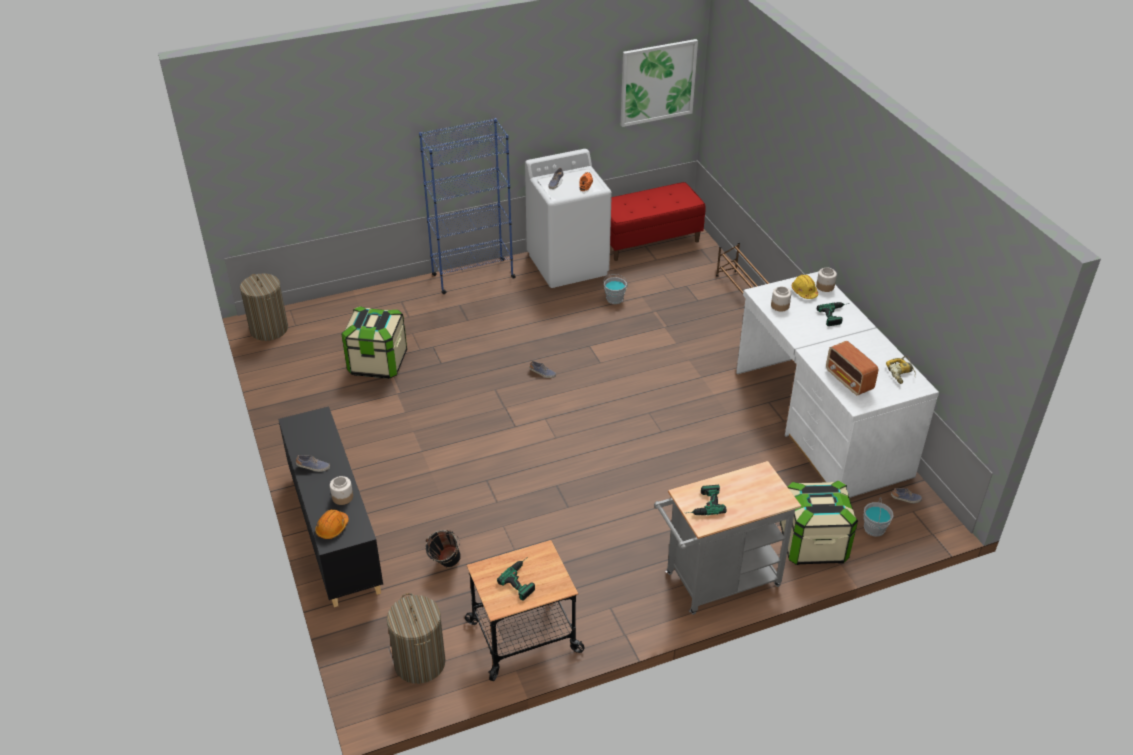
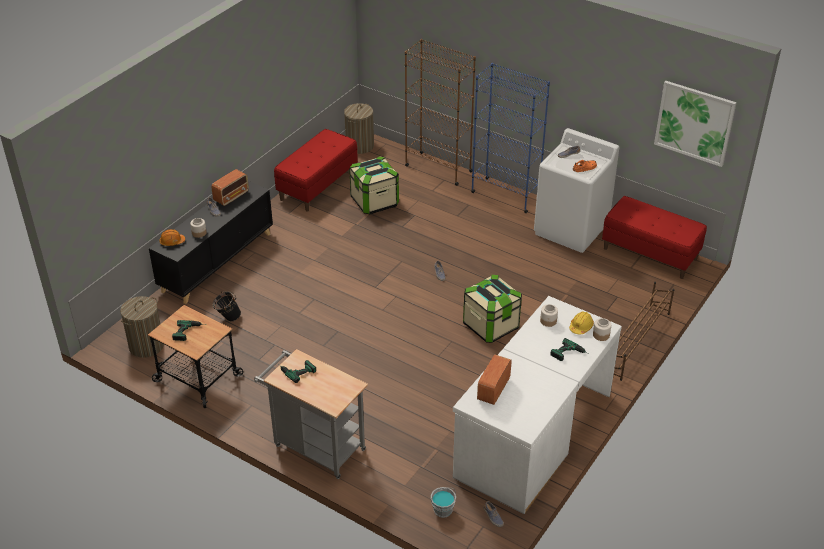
camera: 55 degrees right, 0 degrees up
grey bucket [603,274,628,304] -> none
storage box [780,480,858,565] -> storage box moved to [463,275,522,343]
power drill [886,356,916,384] -> none
none -> radio [211,169,249,206]
none -> red bench [274,129,358,212]
none -> brown bookcase [405,39,476,186]

